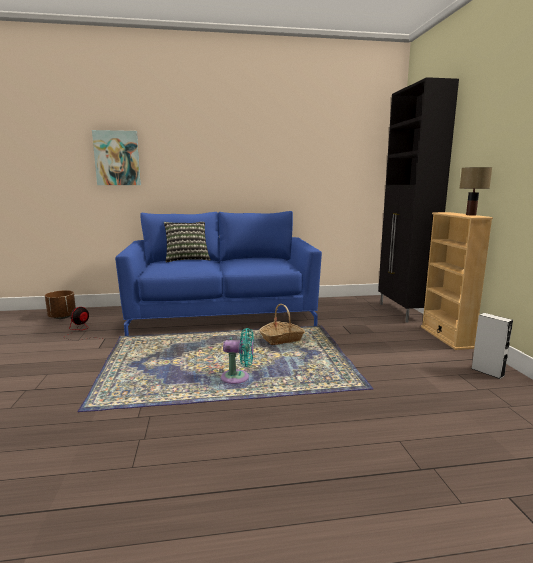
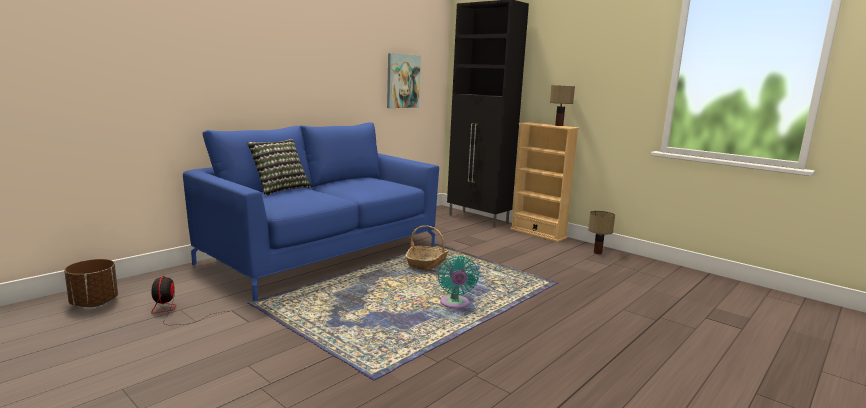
camera: 40 degrees left, 0 degrees up
picture [92,130,141,185] -> picture moved to [387,53,421,108]
turquoise fan [221,328,254,384] -> turquoise fan turned 120 degrees clockwise [438,256,479,309]
grey speaker [471,313,513,379] -> table lamp [588,211,615,254]

